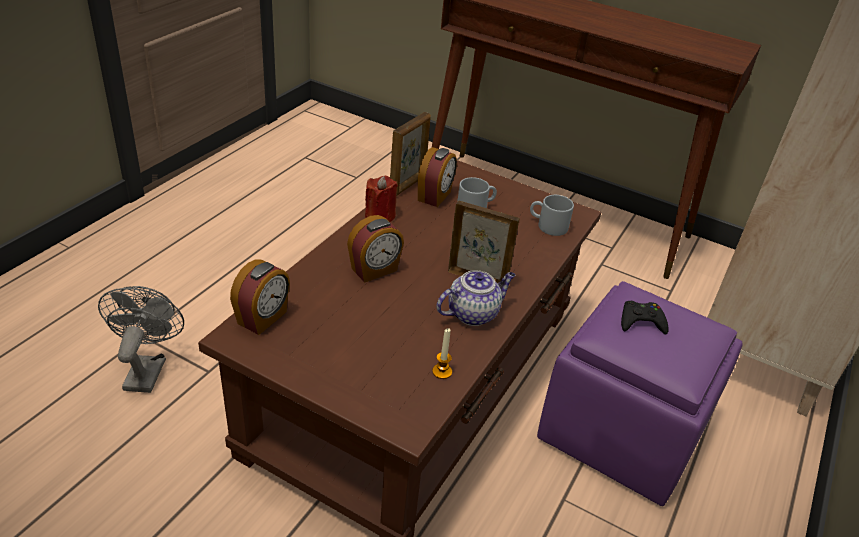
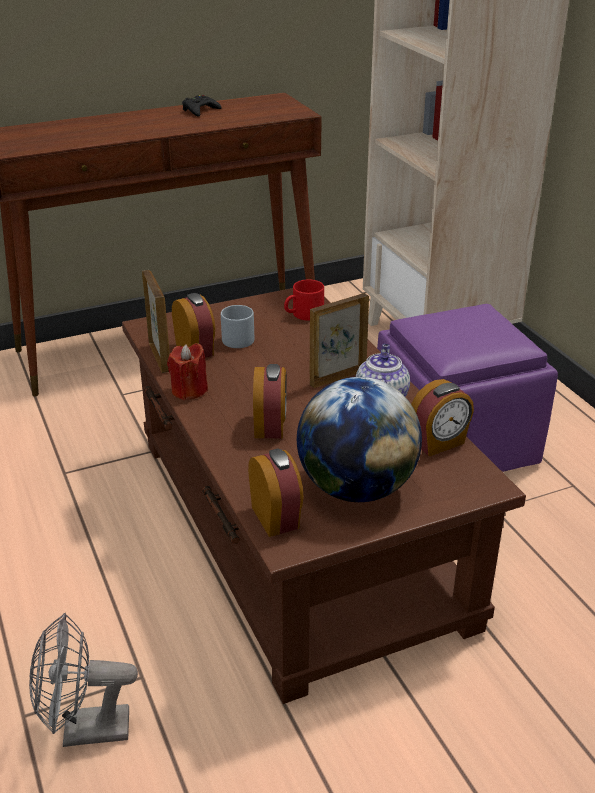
camera: 50 degrees left, 5 degrees down
grey fan [98,286,184,393] -> grey fan turned 45 degrees counterclockwise [29,613,138,747]
candle [432,328,452,379] -> alarm clock [411,379,474,456]
grey mug [530,195,574,236] -> red mug [284,280,324,321]
black game controller [621,301,669,335] -> black game controller moved to [182,95,222,117]
none -> globe [297,377,422,502]

